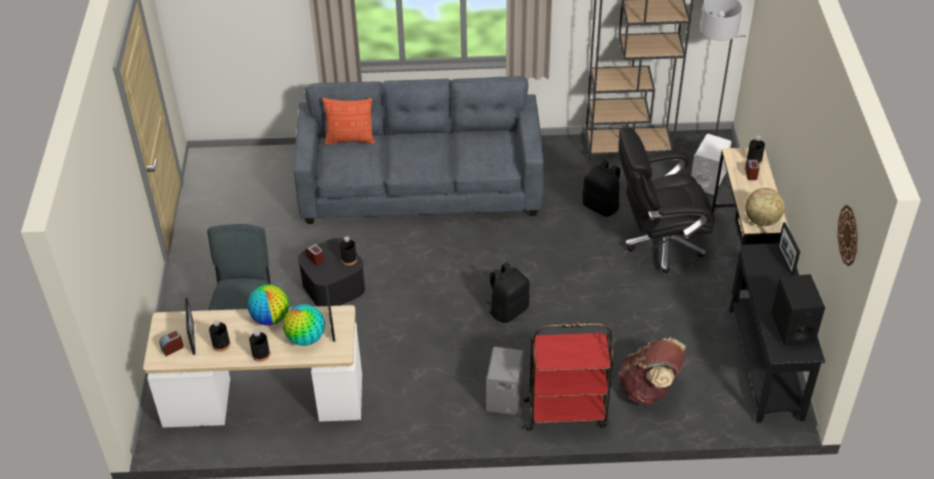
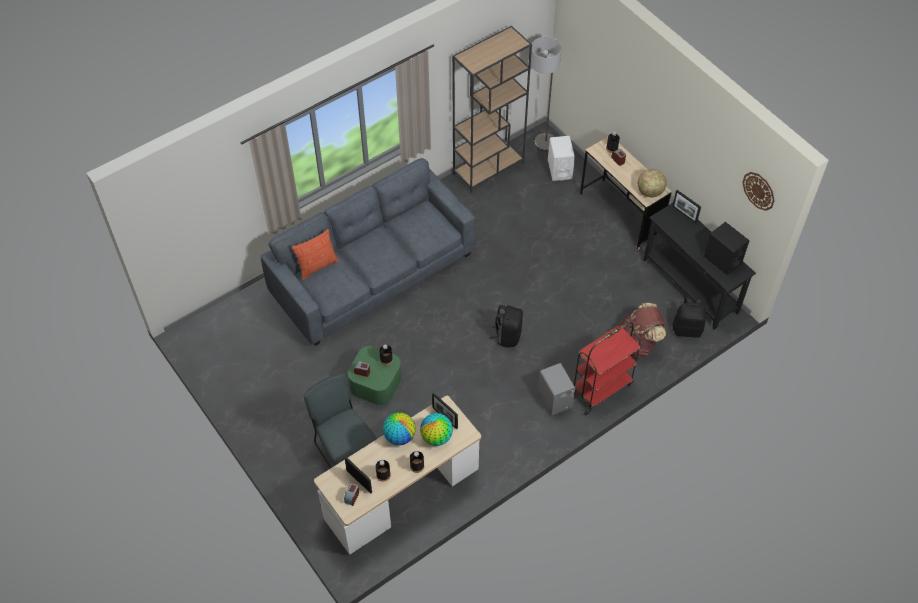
camera: 35 degrees left, 10 degrees up
black storage box [298,238,365,306] -> green storage box [348,346,401,405]
black backpack [582,160,621,217] -> black backpack moved to [673,297,706,338]
black office chair [619,127,715,273] -> none

